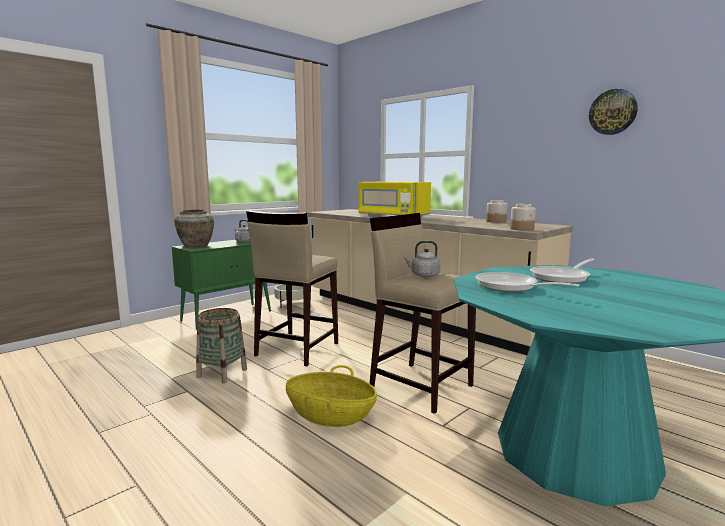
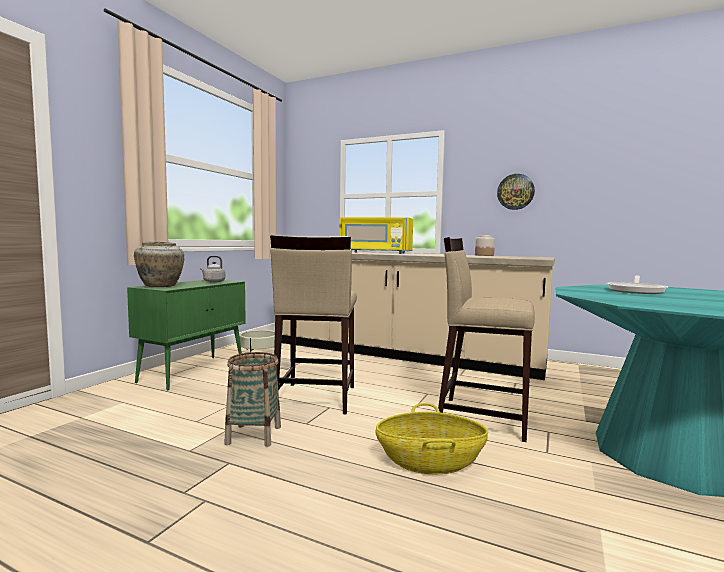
camera: 20 degrees left, 5 degrees down
grey kettle [404,241,441,277] -> none
frying pan [475,272,579,292] -> none
jar [510,204,536,230] -> none
wall clock [589,89,638,135] -> wall clock moved to [497,174,535,210]

